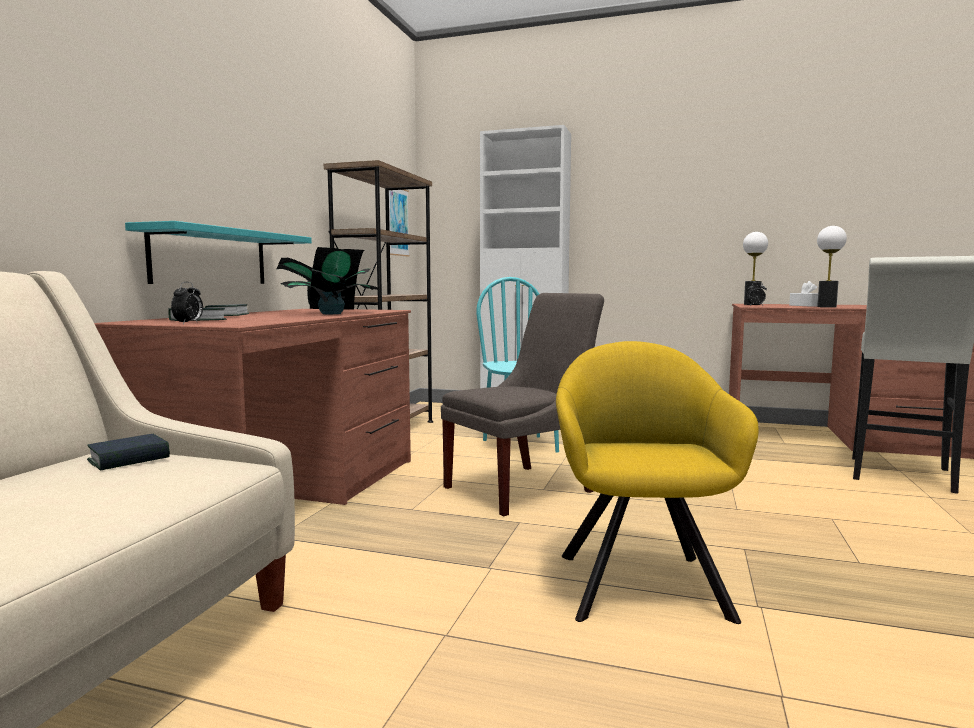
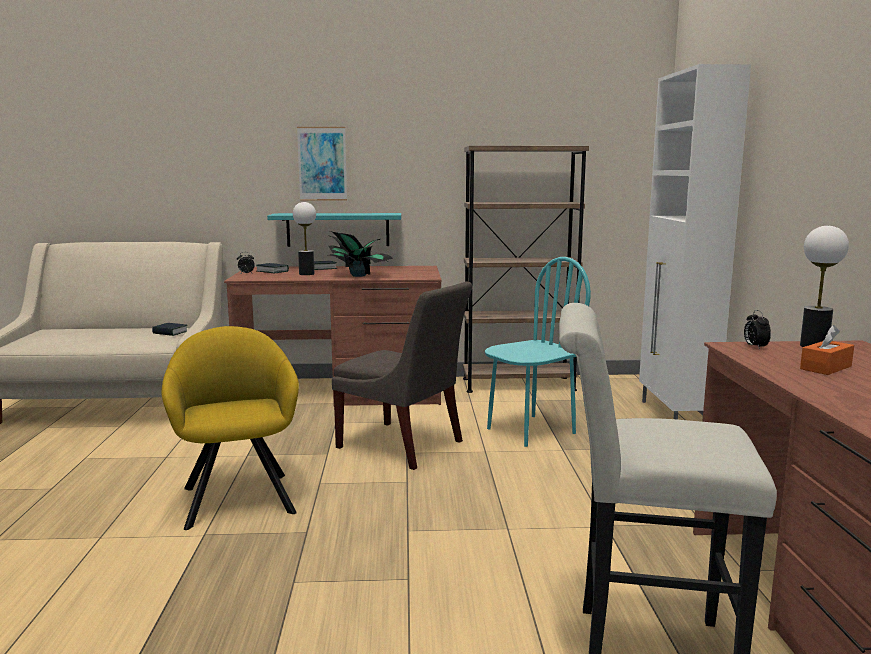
camera: 70 degrees right, 5 degrees up
picture [389,190,410,257] -> picture moved to [297,127,347,201]
yellow armchair [556,341,758,624] -> yellow armchair turned 90 degrees counterclockwise [162,326,299,530]
white tissue box [789,281,818,307] -> orange tissue box [800,325,854,375]
table lamp [817,226,847,308] -> table lamp moved to [293,202,316,275]

